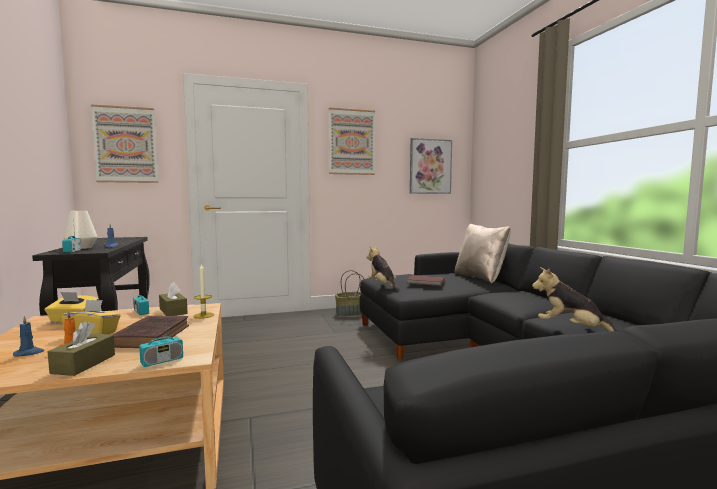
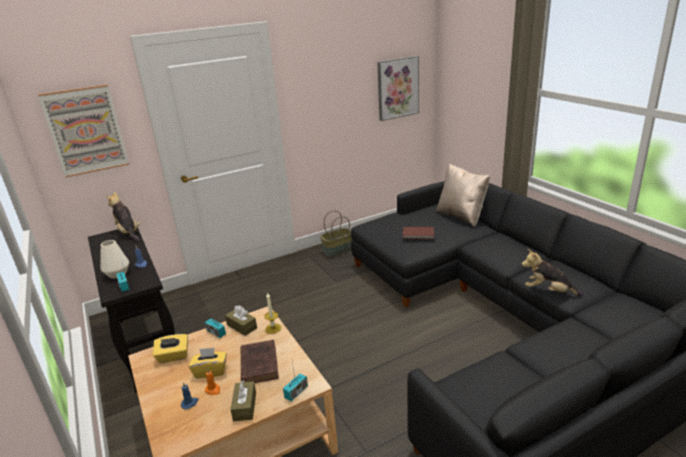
camera: 10 degrees left, 20 degrees up
picture [329,108,375,175] -> none
plush toy [366,246,400,291] -> plush toy moved to [106,192,141,241]

